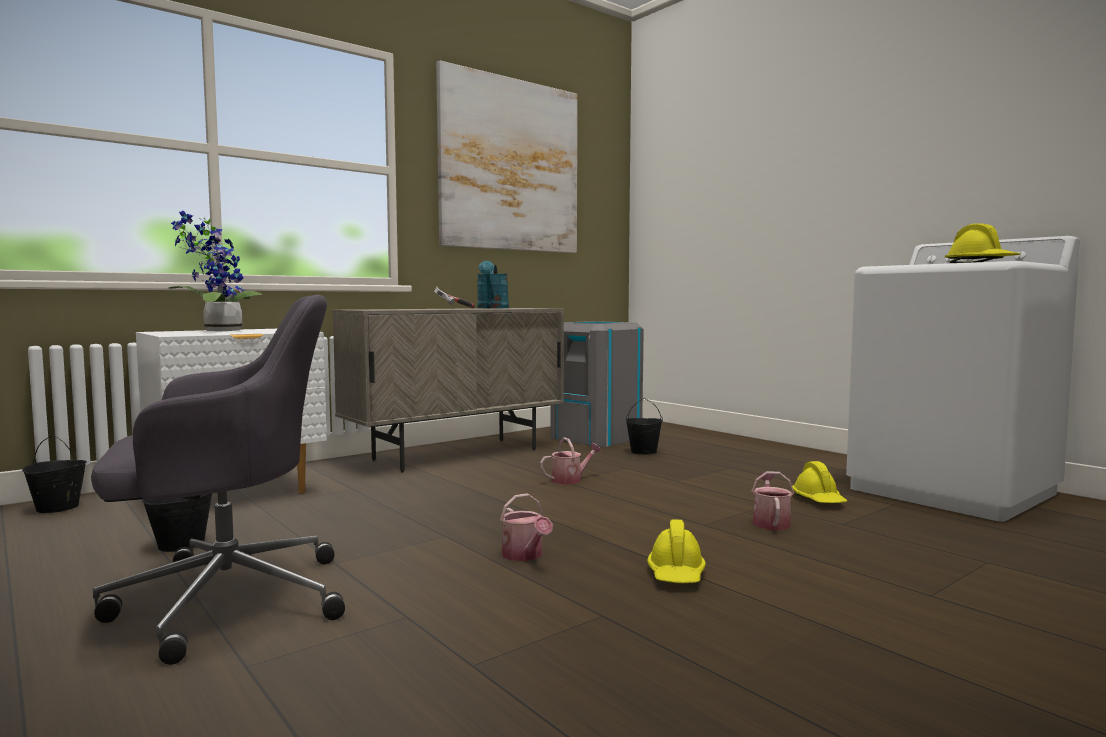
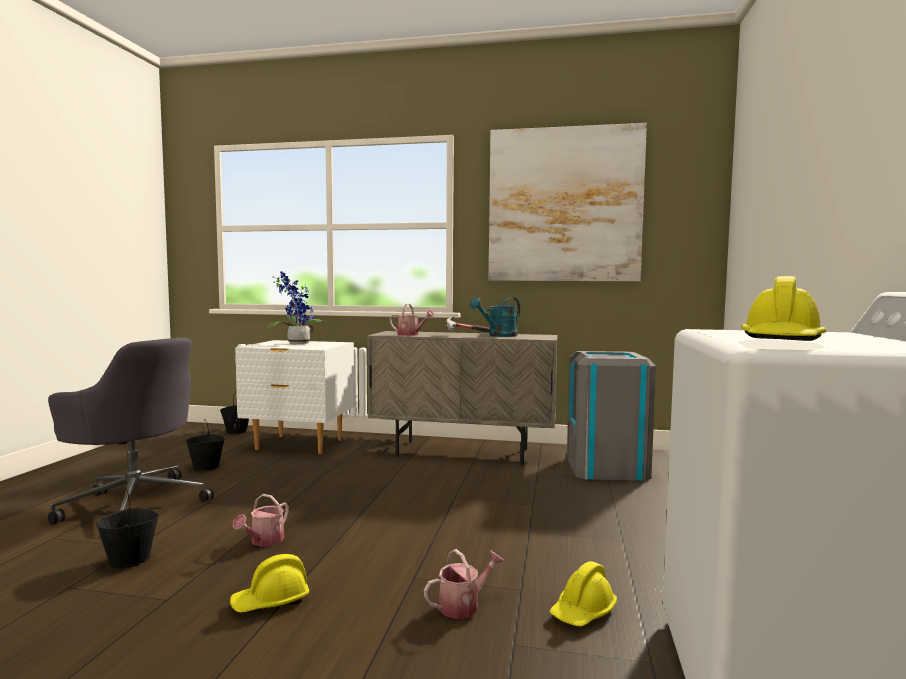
camera: 50 degrees right, 0 degrees up
watering can [540,437,602,485] -> watering can moved to [390,304,434,336]
black bucket [626,398,663,455] -> black bucket moved to [96,488,159,569]

